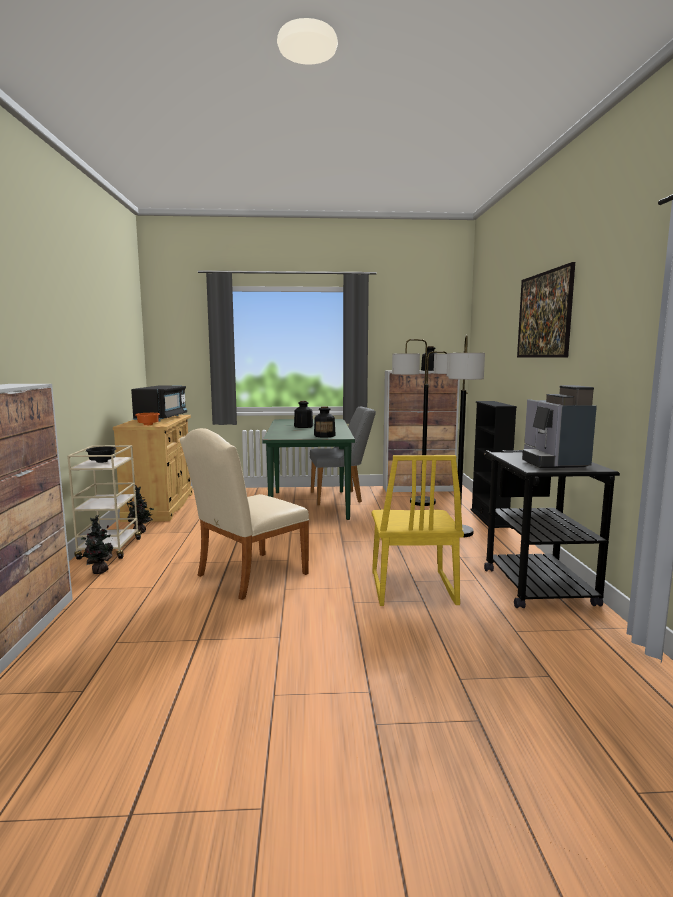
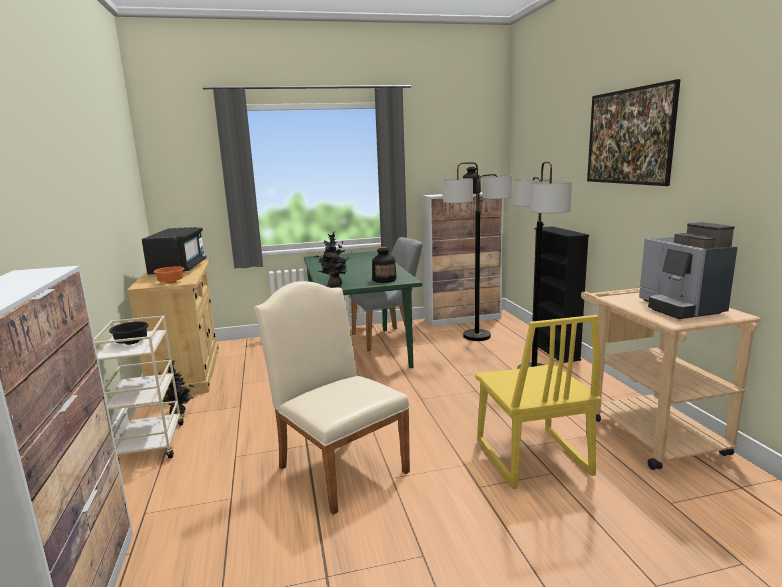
camera: 10 degrees left, 5 degrees up
potted plant [80,515,113,574] -> potted plant moved to [313,231,349,287]
beige chair [180,428,309,600] -> beige chair turned 105 degrees clockwise [254,281,410,515]
bottle [294,401,313,428] -> none
black cart [484,450,620,608] -> beige cart [581,286,761,470]

